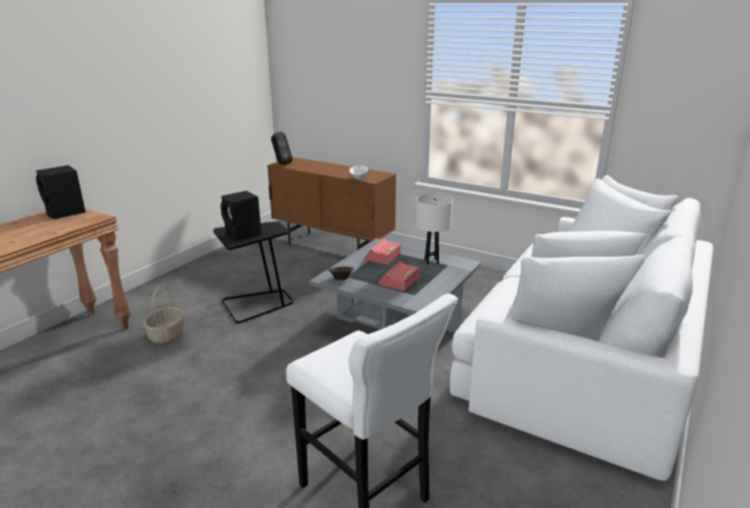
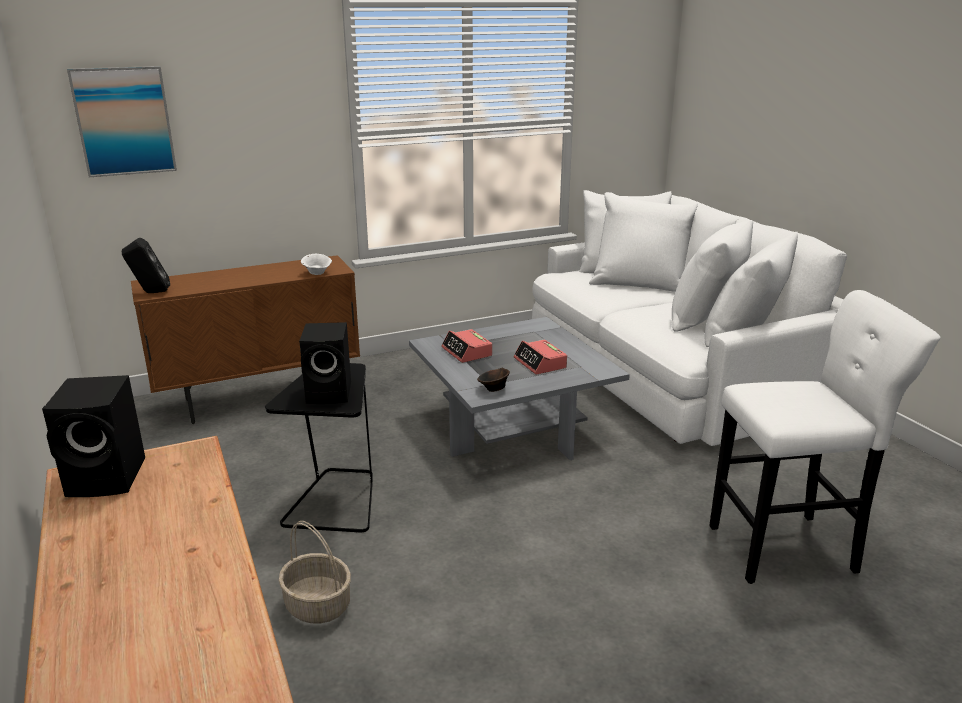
camera: 55 degrees left, 0 degrees up
white table lamp [416,193,453,265] -> none
none -> picture [67,66,177,177]

